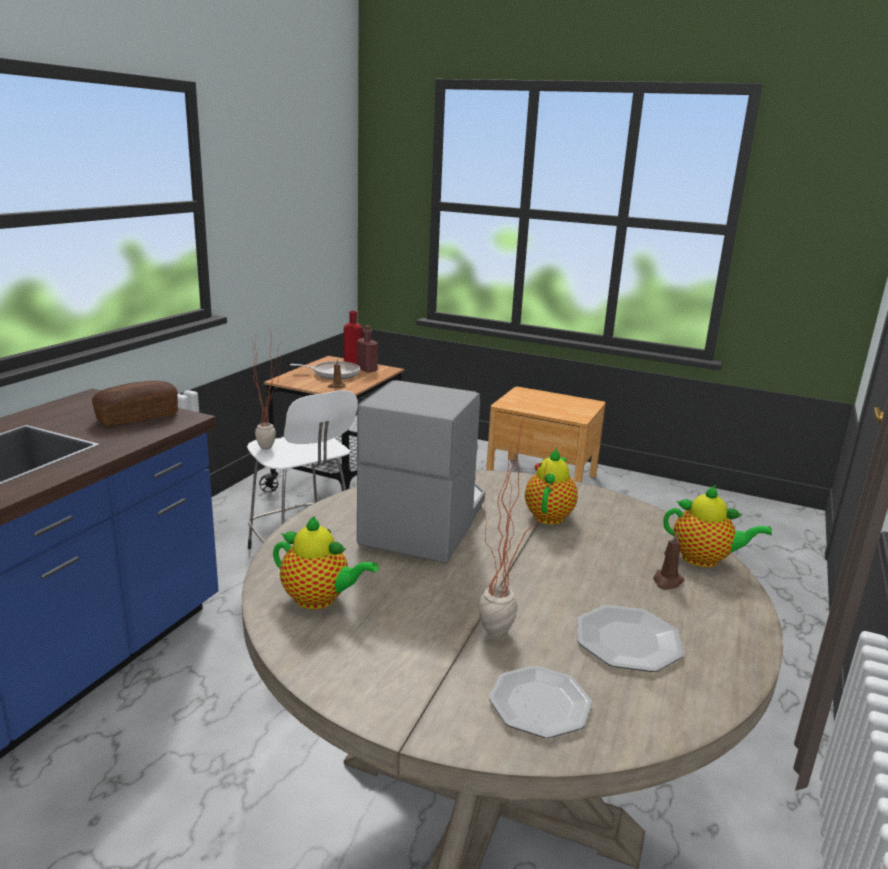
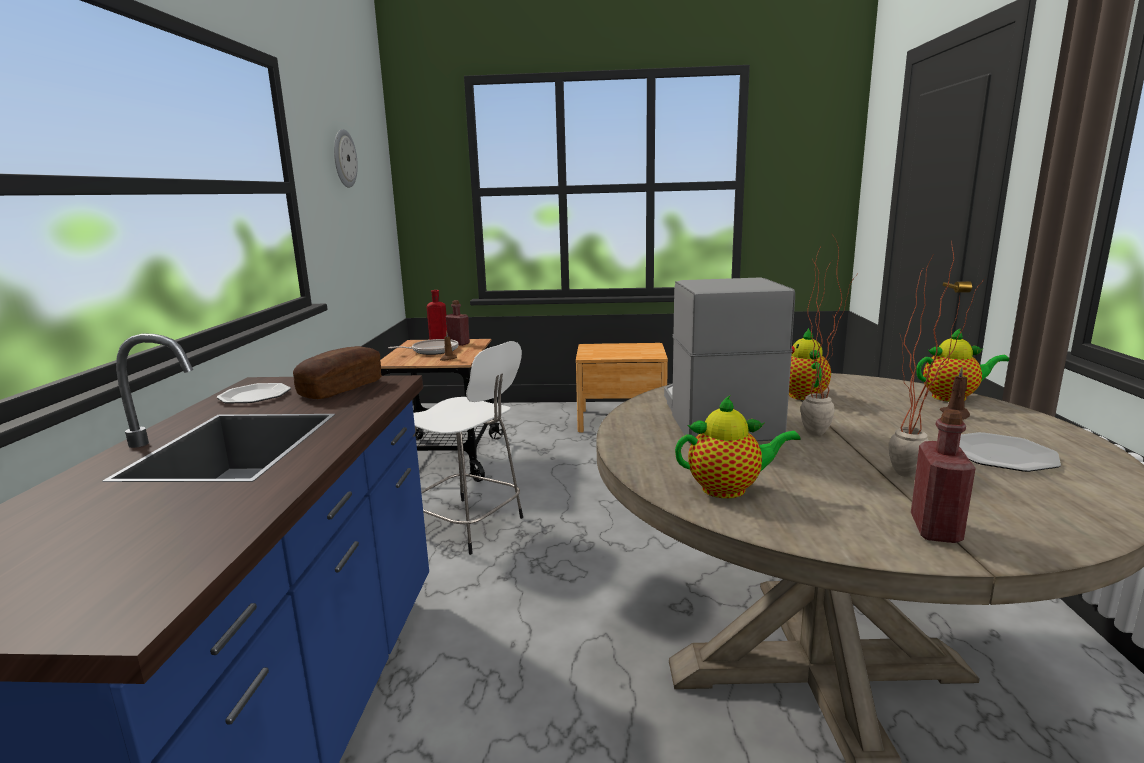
camera: 20 degrees left, 5 degrees down
potted plant [252,326,282,450] -> potted plant moved to [800,236,856,436]
plate [489,666,592,738] -> plate moved to [217,383,291,404]
none -> wall clock [334,129,358,188]
none -> red bottle [911,409,976,543]

